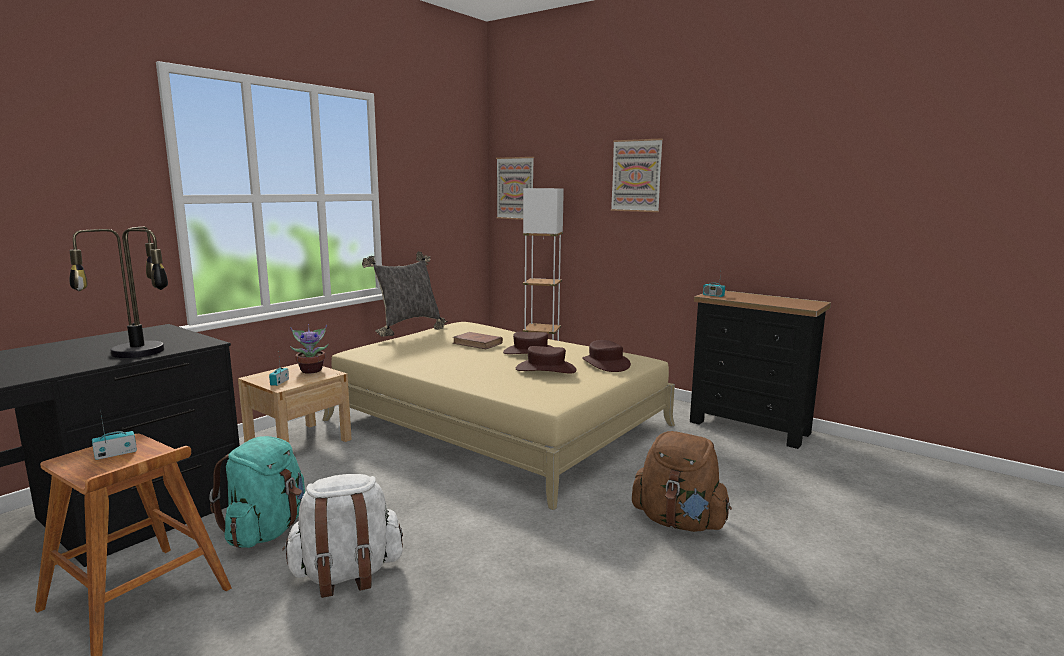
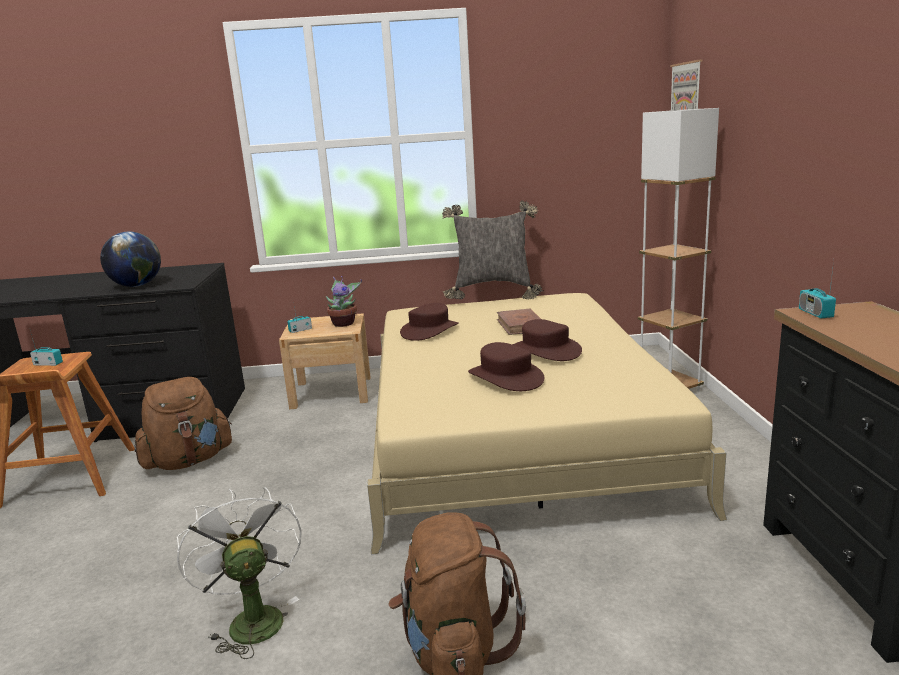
camera: 50 degrees right, 5 degrees up
table lamp [70,227,168,358] -> globe [100,232,161,287]
turquoise backpack [209,436,305,548] -> brown backpack [134,377,232,470]
white backpack [282,474,403,598] -> none
brown hat [582,340,631,372] -> brown hat moved to [400,303,459,341]
picture [611,138,663,212] -> none
none -> white fan [177,487,302,659]

